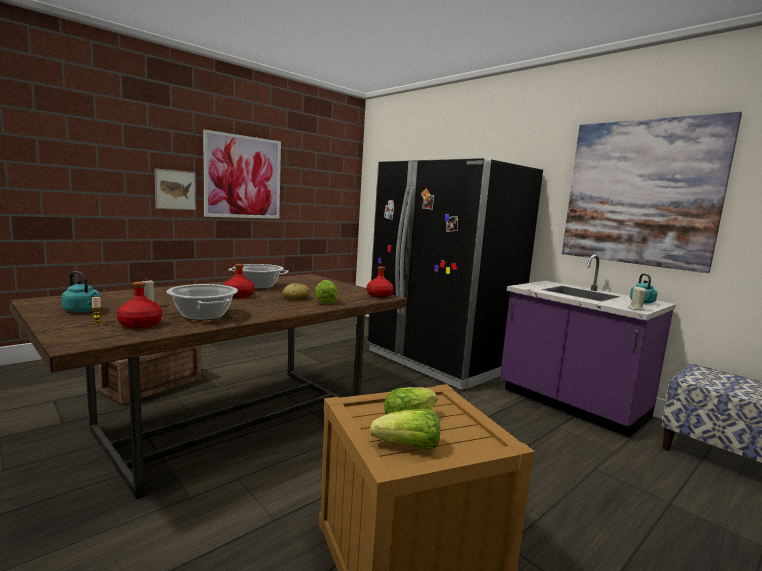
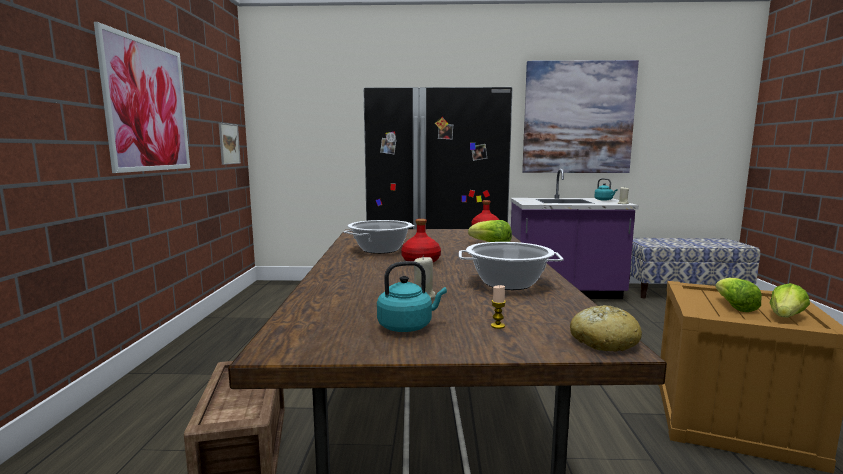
camera: 45 degrees left, 0 degrees up
red bottle [117,282,162,328] -> none
picture [154,168,196,210] -> picture moved to [219,123,241,165]
bread [282,283,310,300] -> bread moved to [570,305,642,351]

